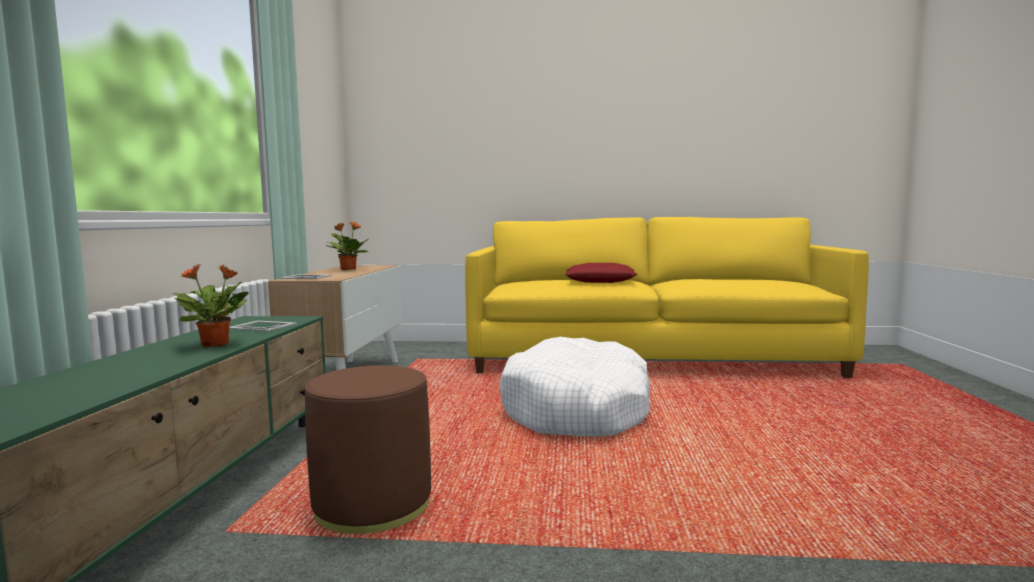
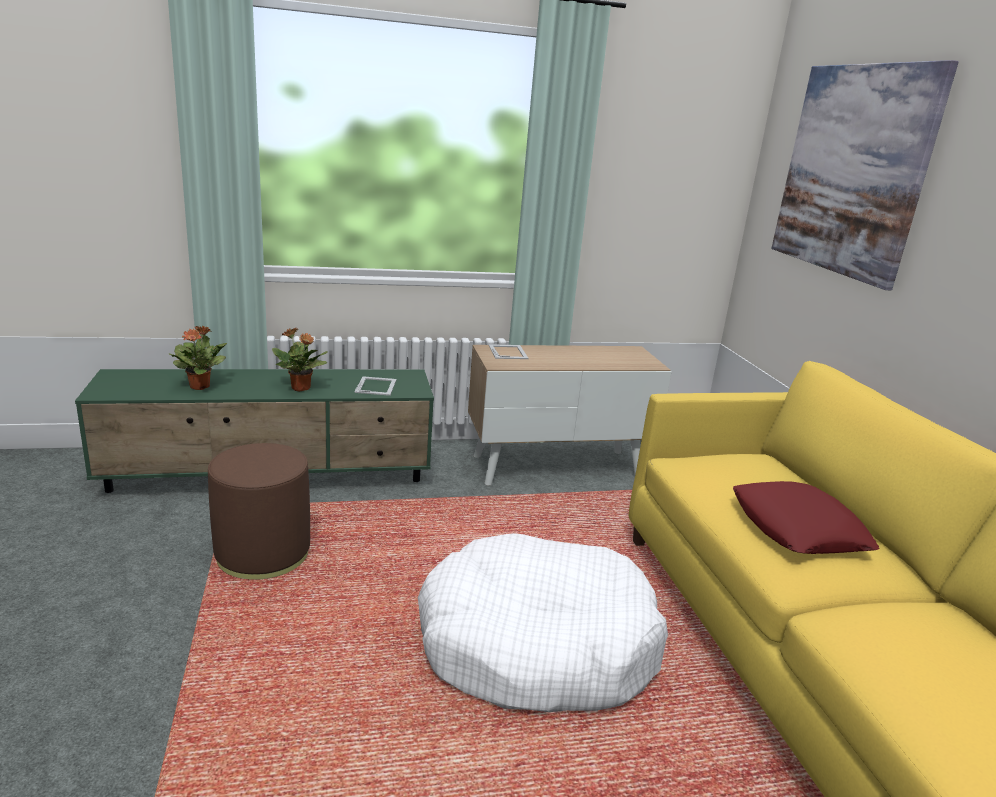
camera: 70 degrees right, 15 degrees up
potted plant [326,222,368,270] -> potted plant moved to [169,325,227,390]
none -> picture [771,60,959,290]

